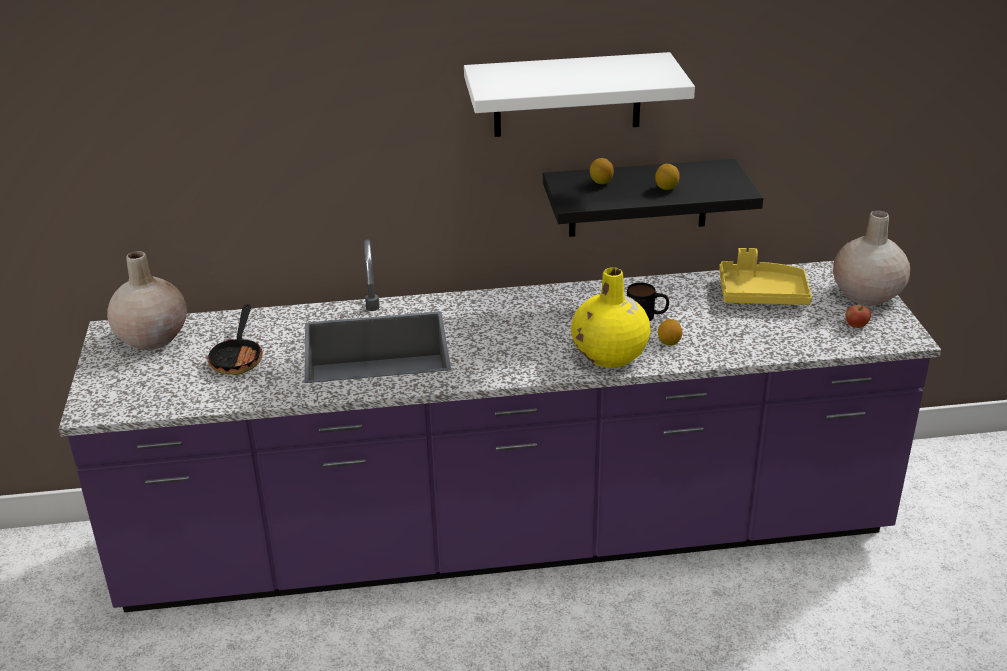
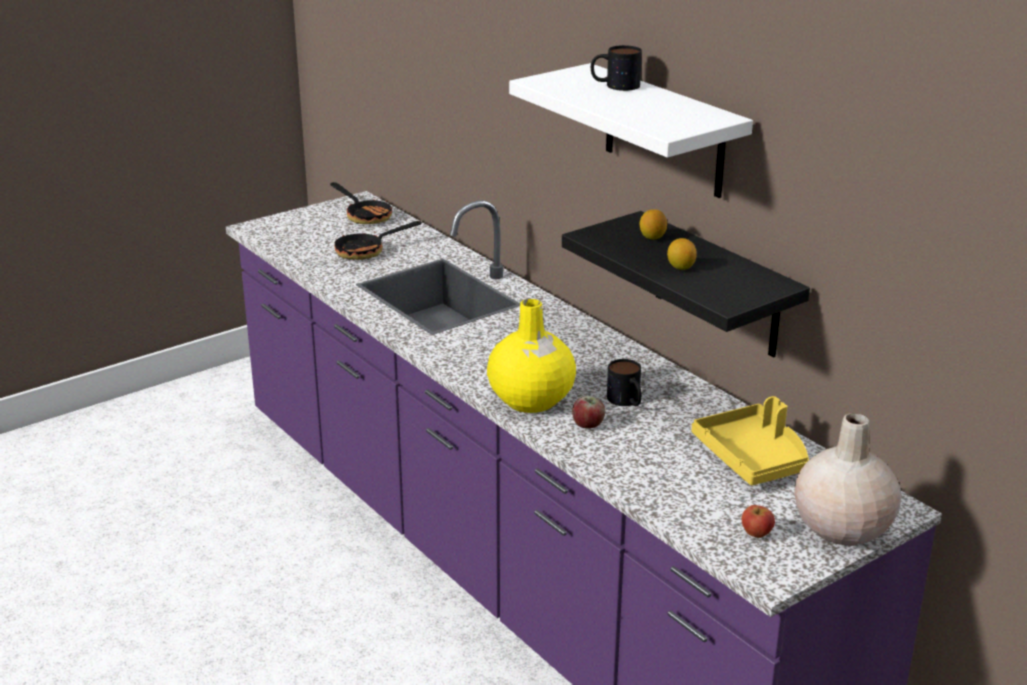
camera: 60 degrees right, 5 degrees down
beige vase [107,251,187,350] -> frying pan [330,182,394,224]
lemon [658,319,682,345] -> apple [572,396,605,428]
none -> mug [591,45,642,91]

